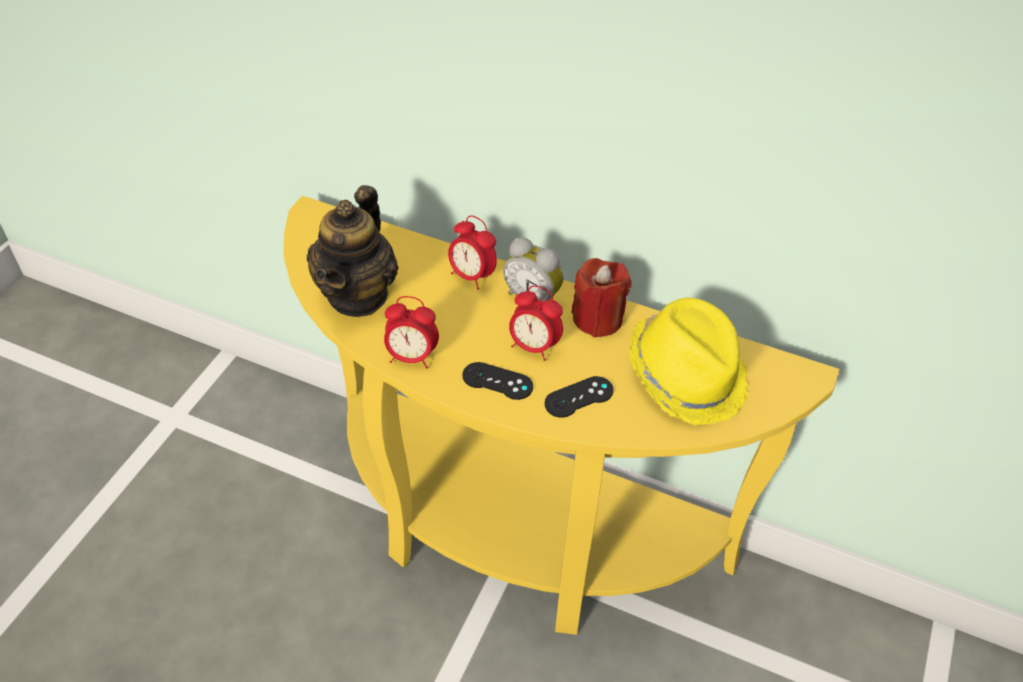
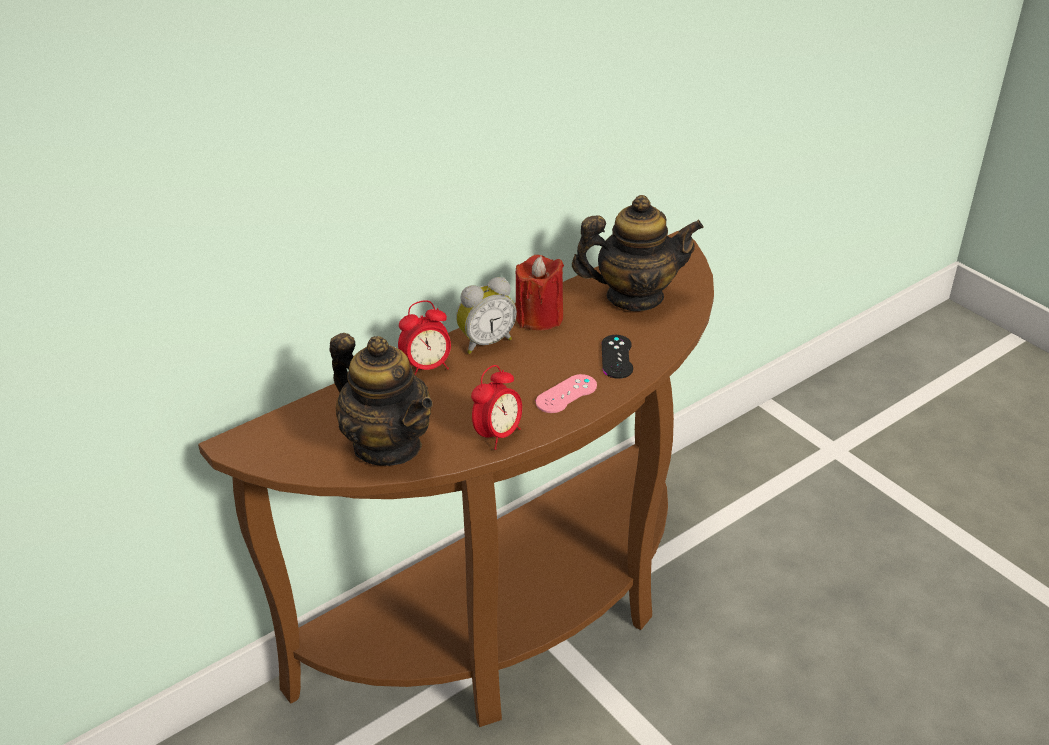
camera: 60 degrees left, 10 degrees down
yellow console table [283,196,840,635] -> brown console table [198,231,714,727]
black game controller [462,362,533,400] -> pink game controller [536,374,597,413]
alarm clock [509,285,563,361] -> none
yellow hat [629,297,748,425] -> teapot [572,195,704,311]

